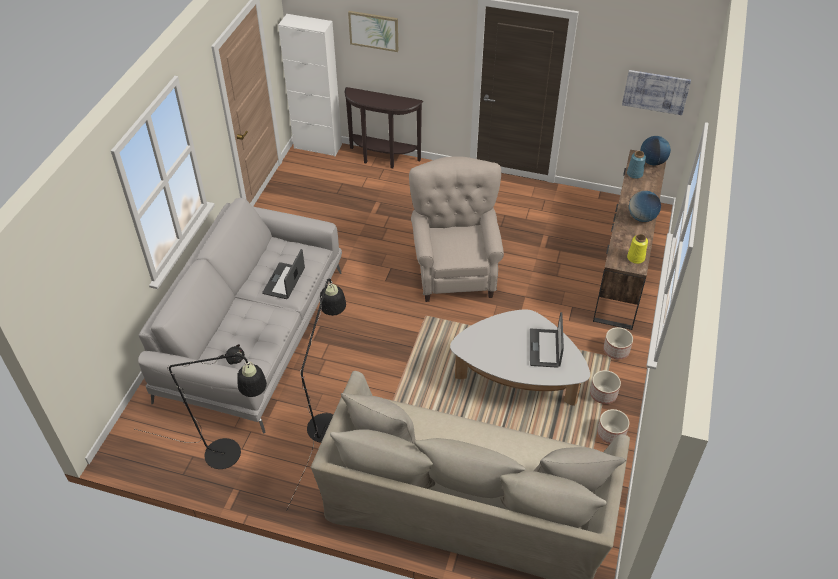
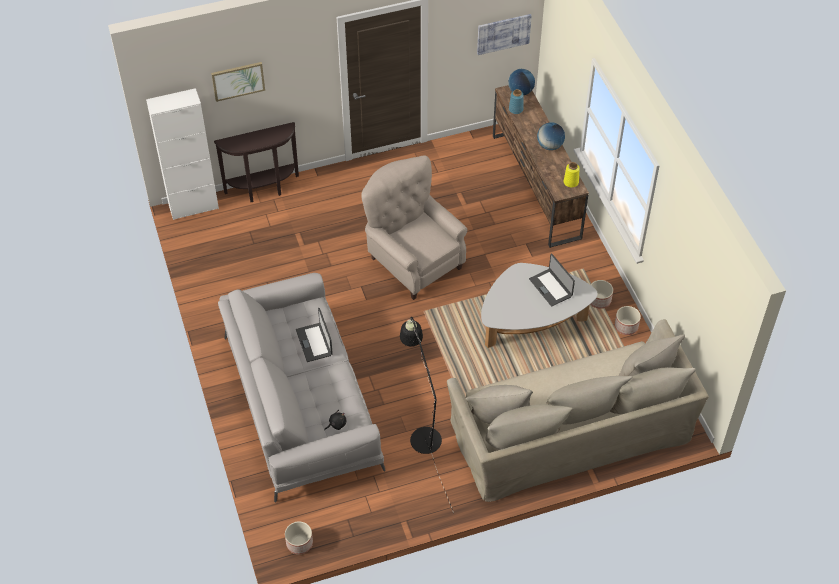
camera: 35 degrees left, 5 degrees up
black floor lamp [135,352,267,469] -> none
planter [603,327,633,360] -> planter moved to [285,521,313,554]

